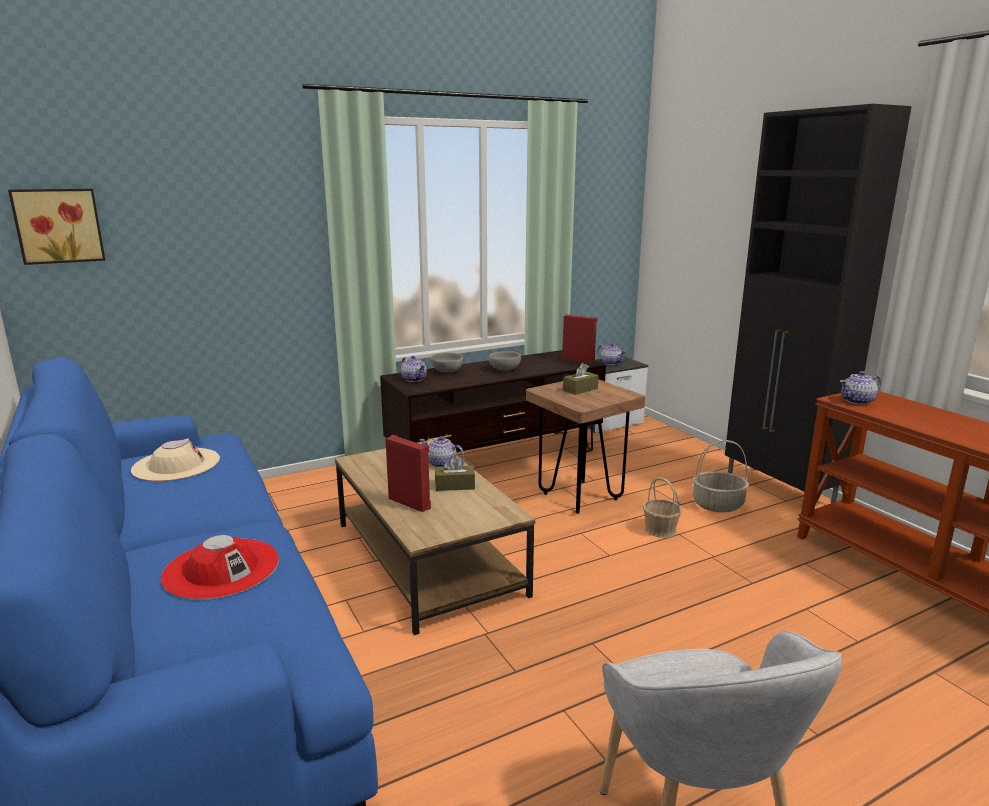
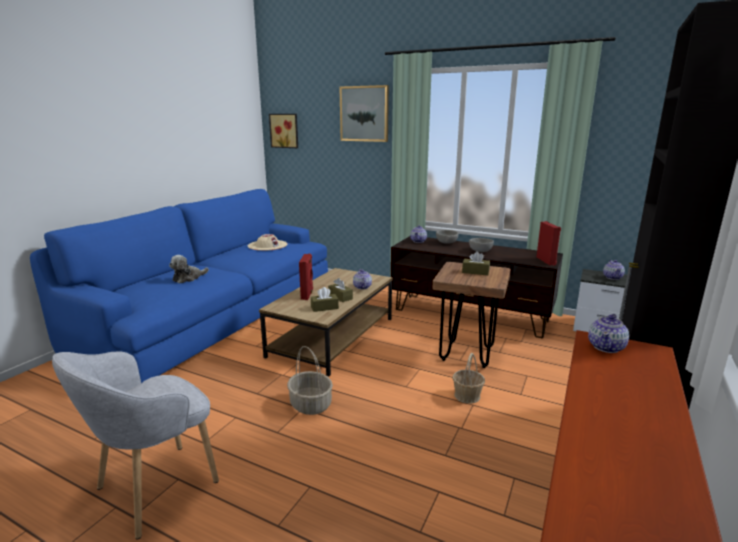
camera: 55 degrees right, 0 degrees up
red hat [161,535,279,600] -> plush toy [169,255,209,283]
basket [693,440,749,513] -> basket moved to [287,346,333,415]
teapot [840,371,881,405] -> teapot turned 90 degrees counterclockwise [588,314,629,353]
none -> brown tissue box [311,287,339,312]
none -> picture [340,85,389,142]

